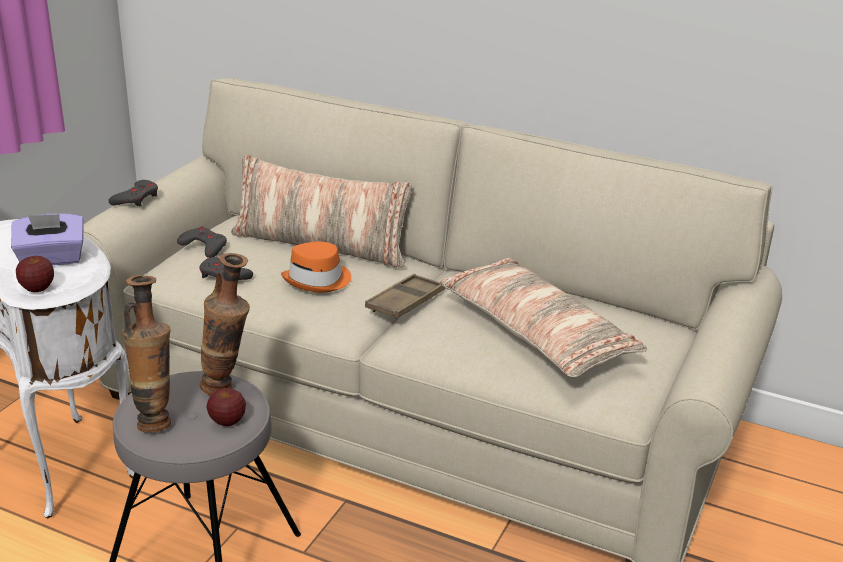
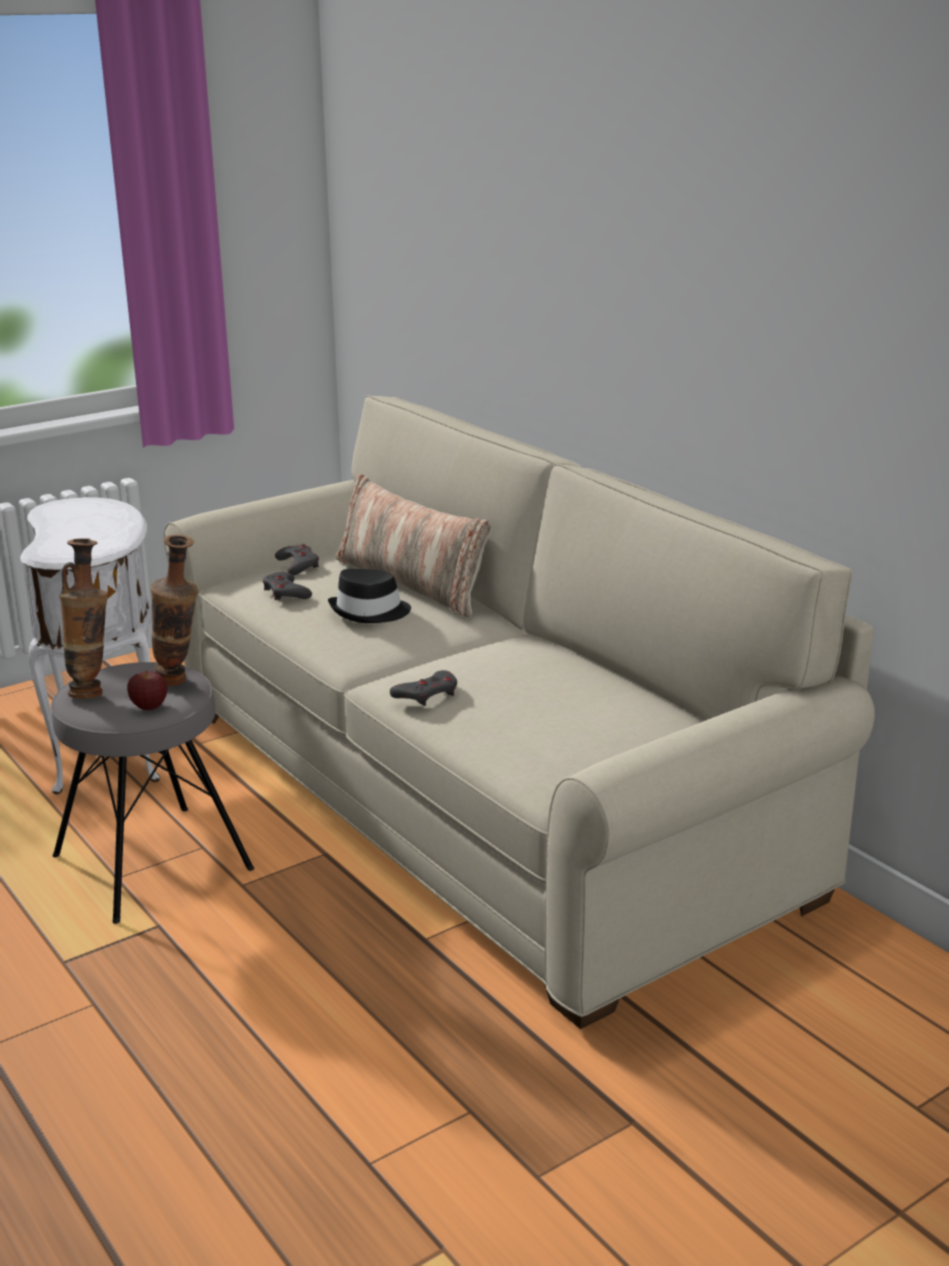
camera: 30 degrees right, 5 degrees down
purple tissue box [11,213,84,265] -> none
apple [16,256,54,292] -> none
grey game controller [108,180,158,206] -> grey game controller moved to [390,670,457,706]
orange hat [281,241,351,293] -> black hat [328,569,411,623]
brown tray [365,274,445,320] -> none
pillow [440,258,647,377] -> none

